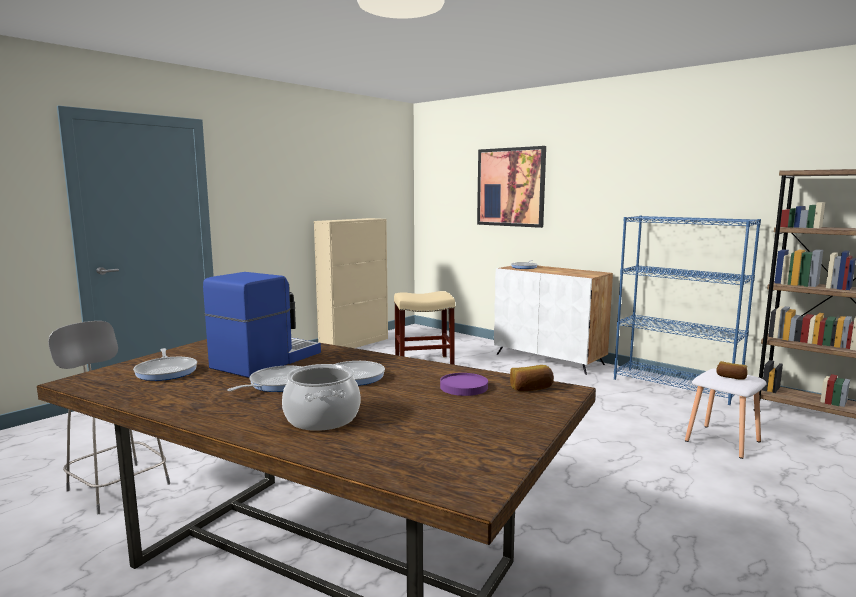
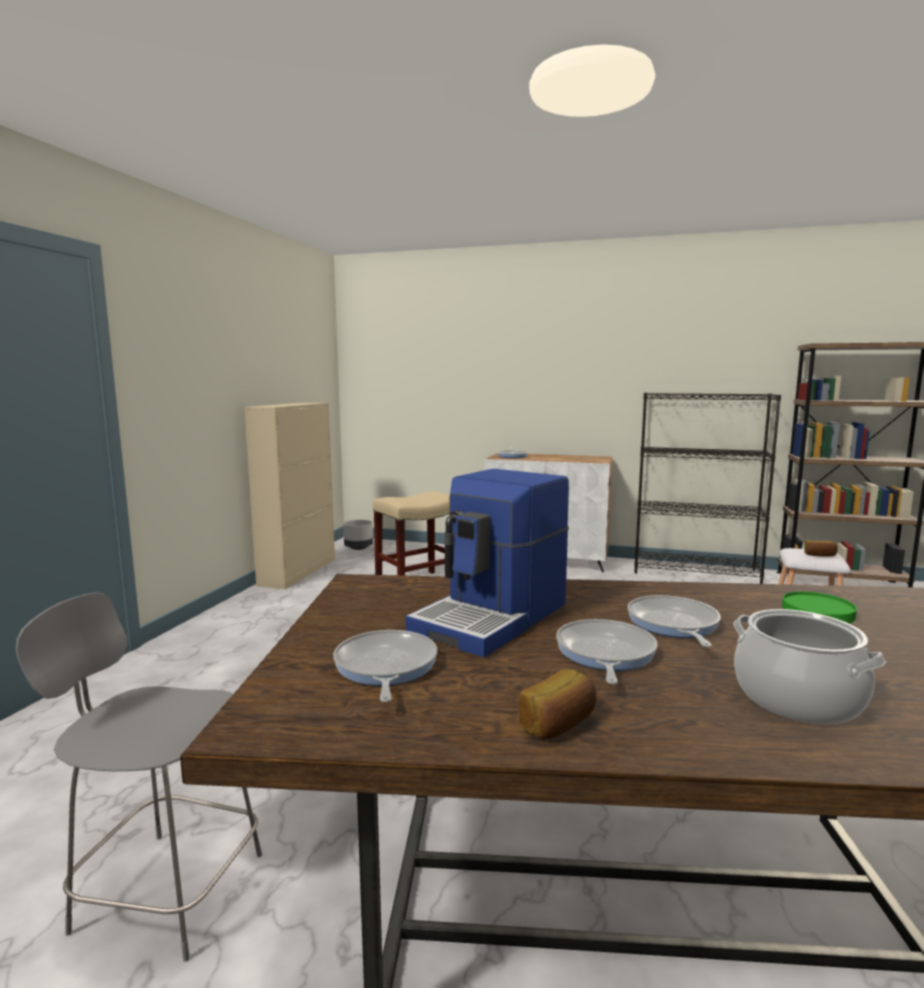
camera: 25 degrees left, 0 degrees up
frying pan [133,348,197,381] -> frying pan turned 135 degrees counterclockwise [333,630,437,702]
coffee machine [203,272,321,378] -> coffee machine turned 150 degrees counterclockwise [406,469,569,658]
purple plate [440,373,488,396] -> green plate [782,591,857,623]
picture [477,146,546,228] -> none
bread [510,365,554,391] -> bread moved to [519,669,597,739]
blue bookcase [614,216,761,405] -> black bookcase [634,393,781,584]
none -> grey planter [343,520,373,550]

